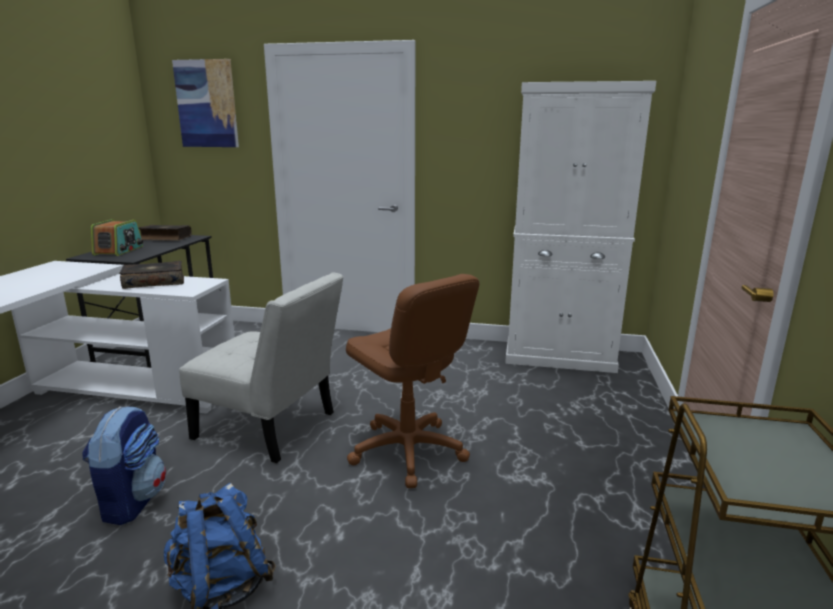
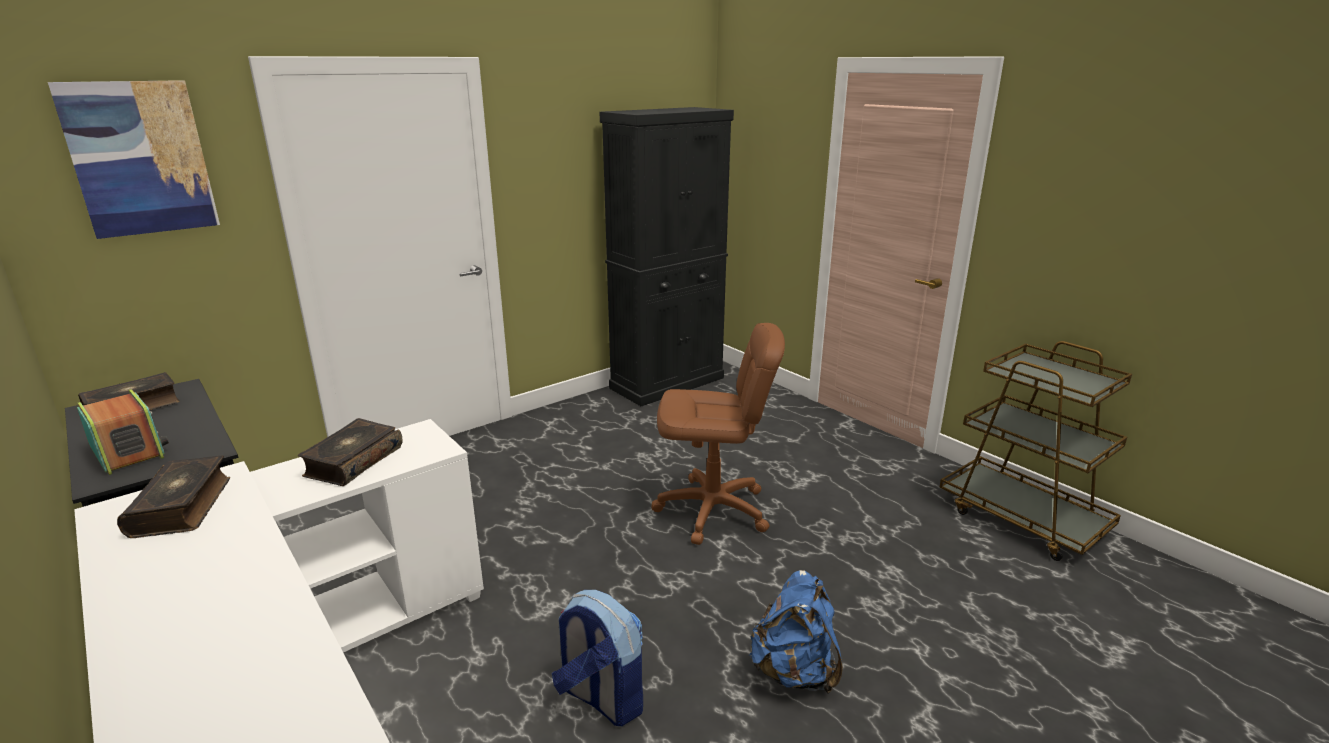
camera: 50 degrees left, 5 degrees up
white chair [179,272,344,463] -> none
white cabinet [505,81,656,373] -> black cabinet [599,107,734,406]
none -> book [117,455,230,538]

